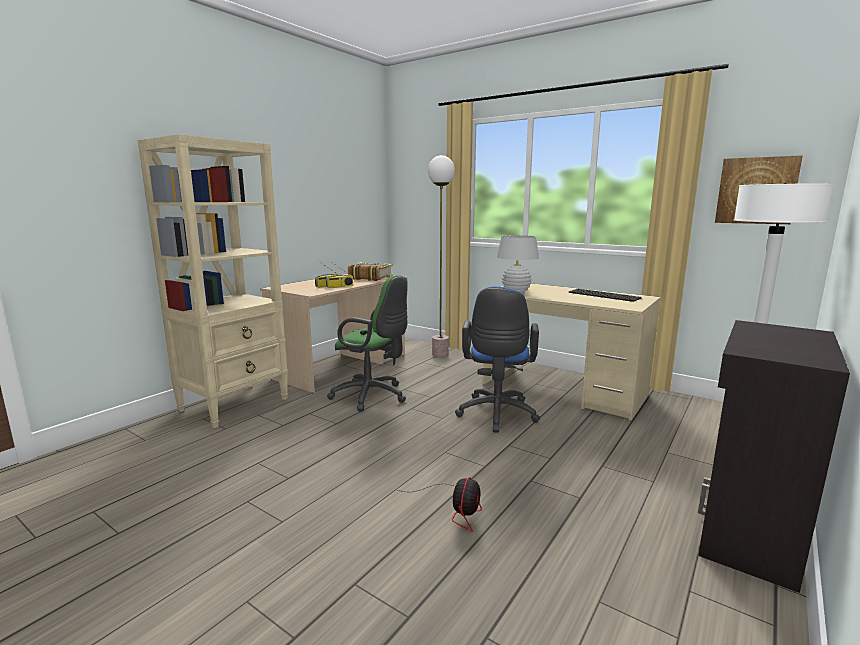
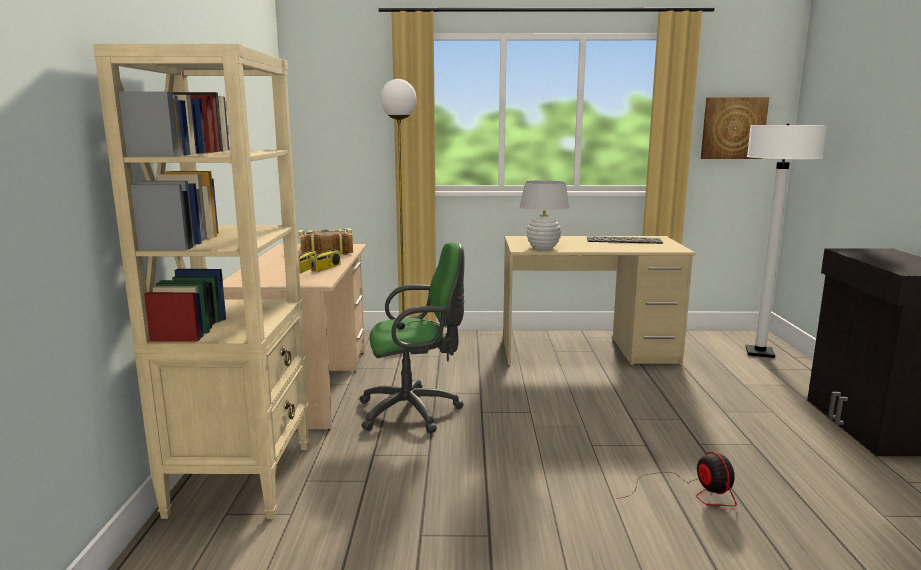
camera: 35 degrees left, 0 degrees up
blue office chair [455,286,540,433] -> none

